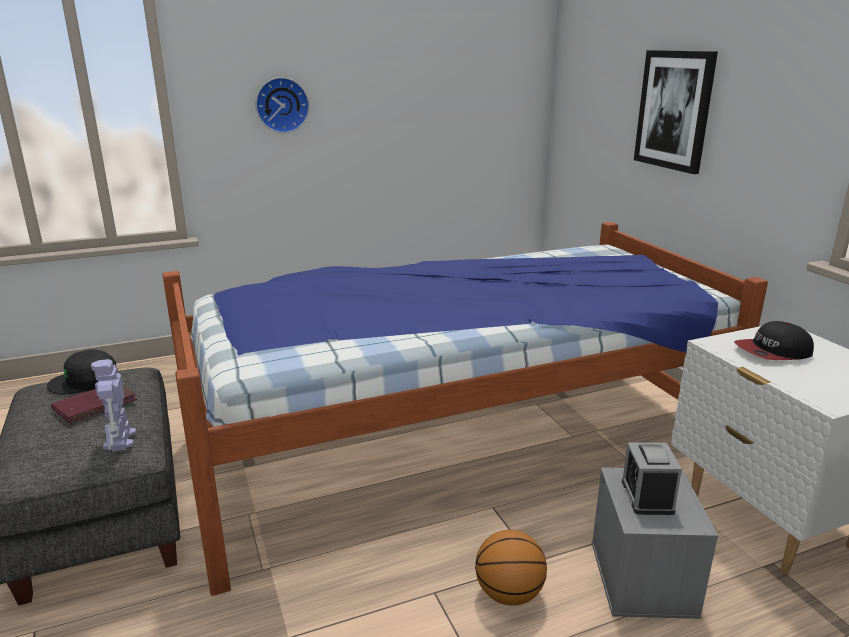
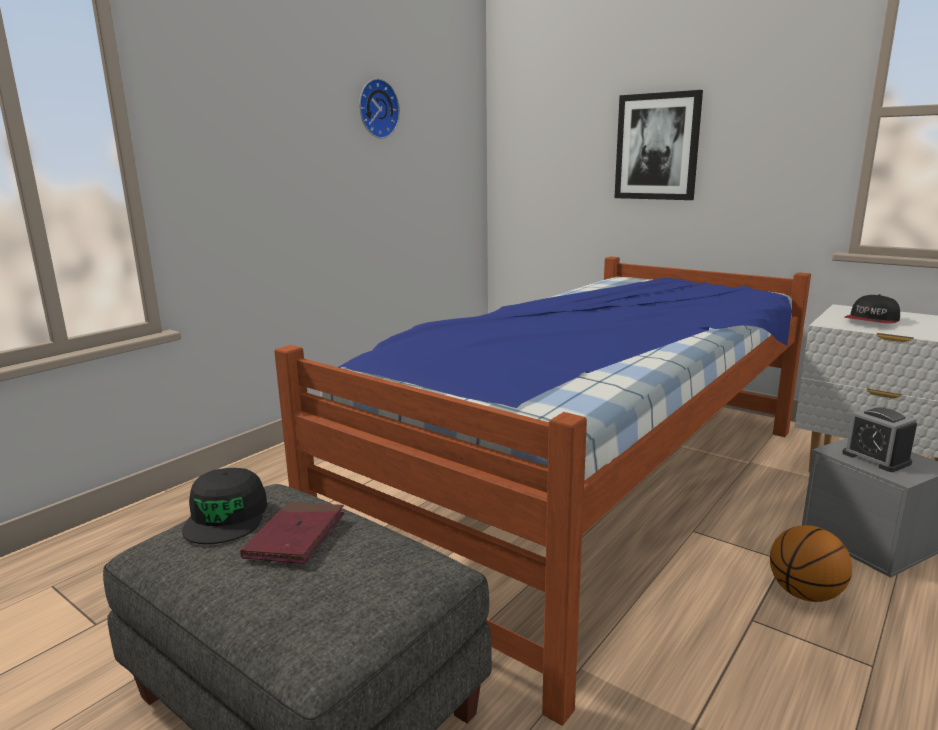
camera: 30 degrees left, 5 degrees down
black cap [47,349,118,395] -> black cap turned 45 degrees counterclockwise [182,468,267,544]
toy robot [91,359,136,451] -> none
wall clock [256,77,309,133] -> wall clock moved to [359,78,400,139]

